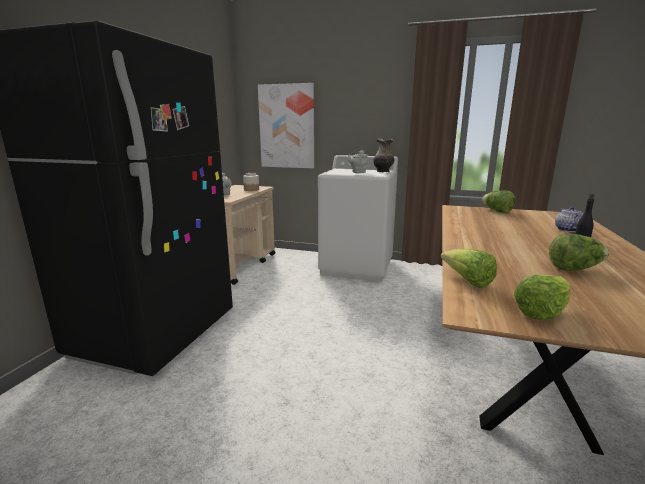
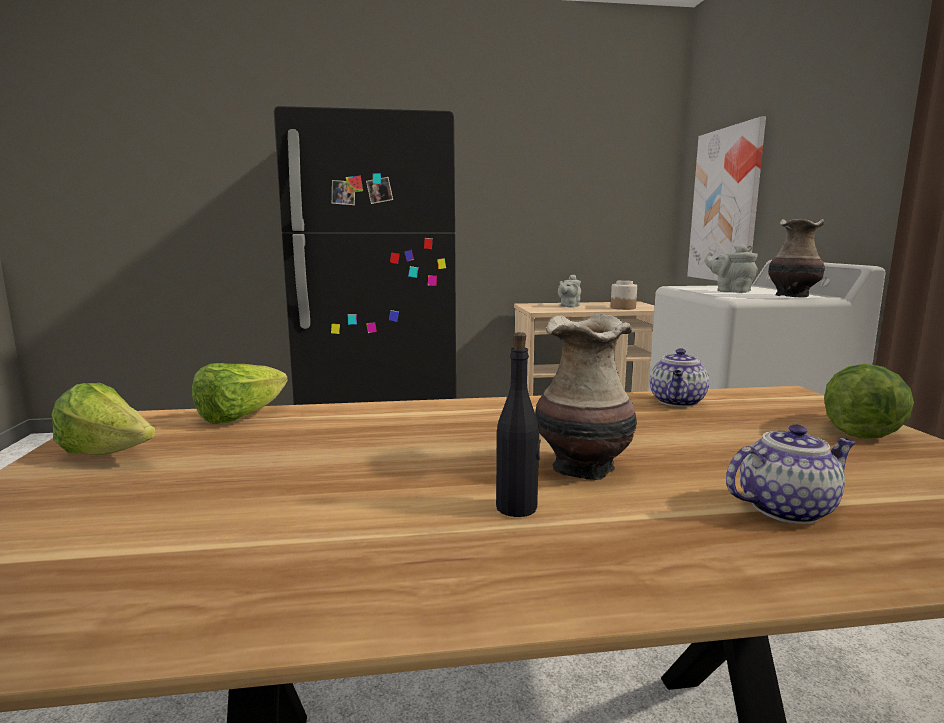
camera: 65 degrees right, 5 degrees down
lettuce [549,234,609,271] -> none
none -> vase [535,314,637,480]
none -> teapot [650,348,709,407]

